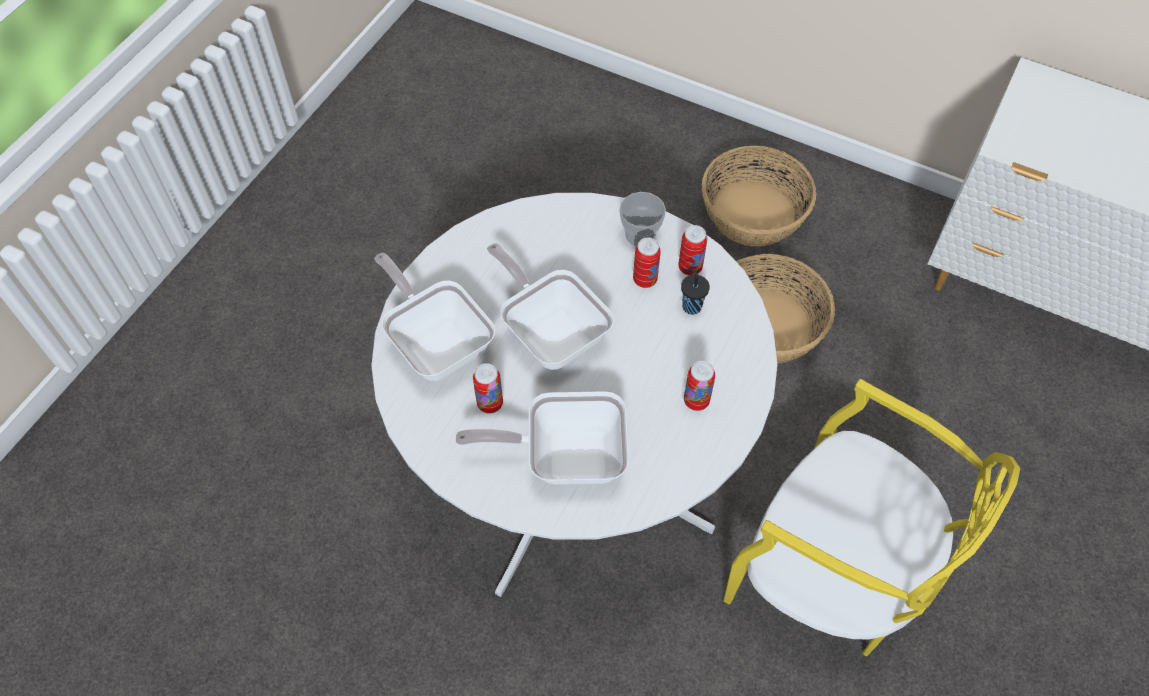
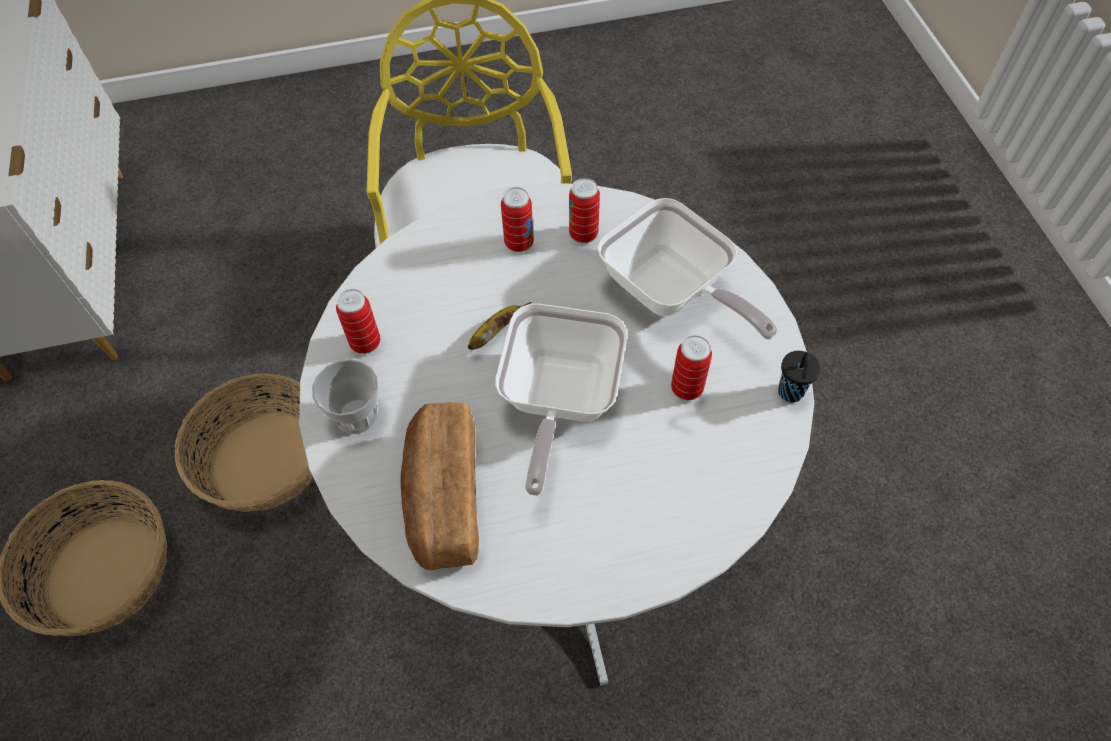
camera: 130 degrees left, 0 degrees up
frying pan [374,253,495,381] -> none
can [633,238,661,288] -> can moved to [569,178,600,243]
black cup [681,269,710,315] -> black cup moved to [778,351,821,402]
none -> bread [401,402,479,570]
none -> banana [468,302,532,350]

